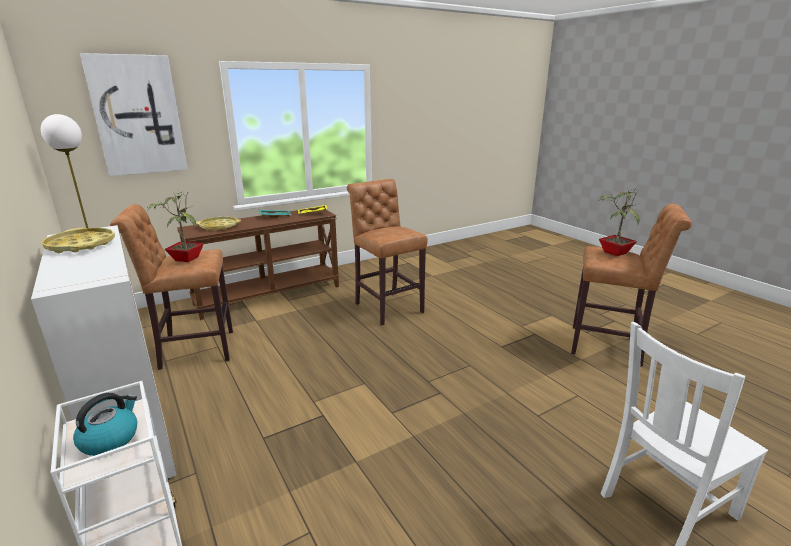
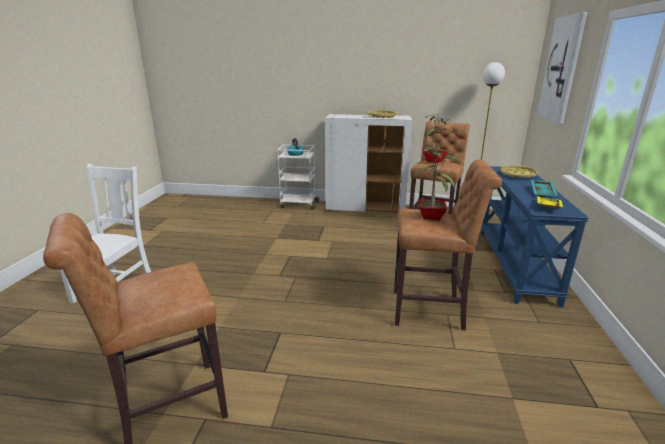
camera: 130 degrees right, 0 degrees up
brown console table [177,210,340,320] -> blue console table [480,166,589,308]
potted plant [599,190,640,256] -> potted plant moved to [413,145,460,220]

